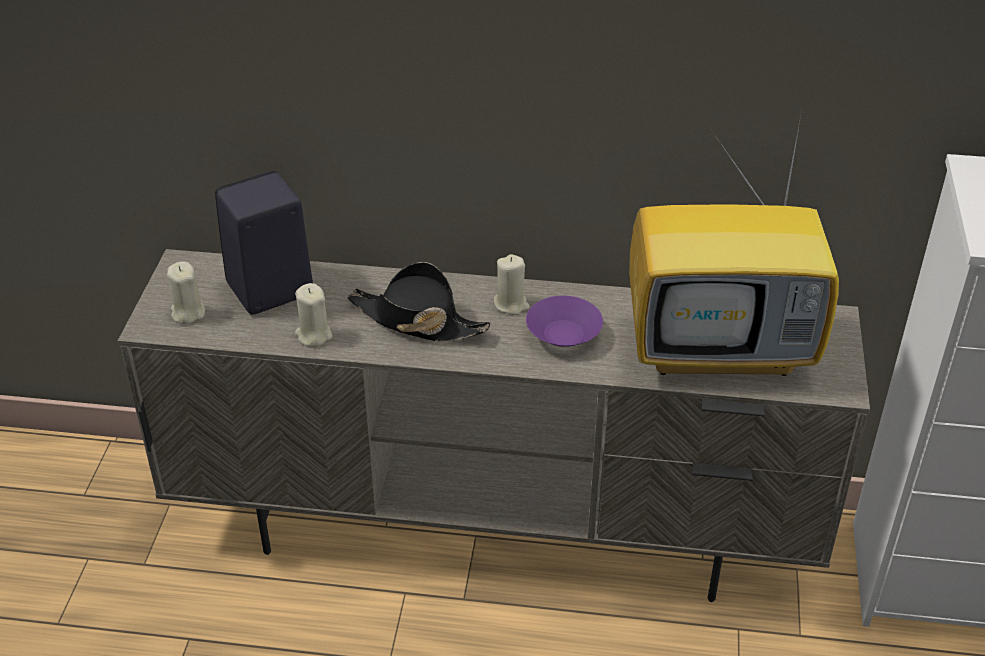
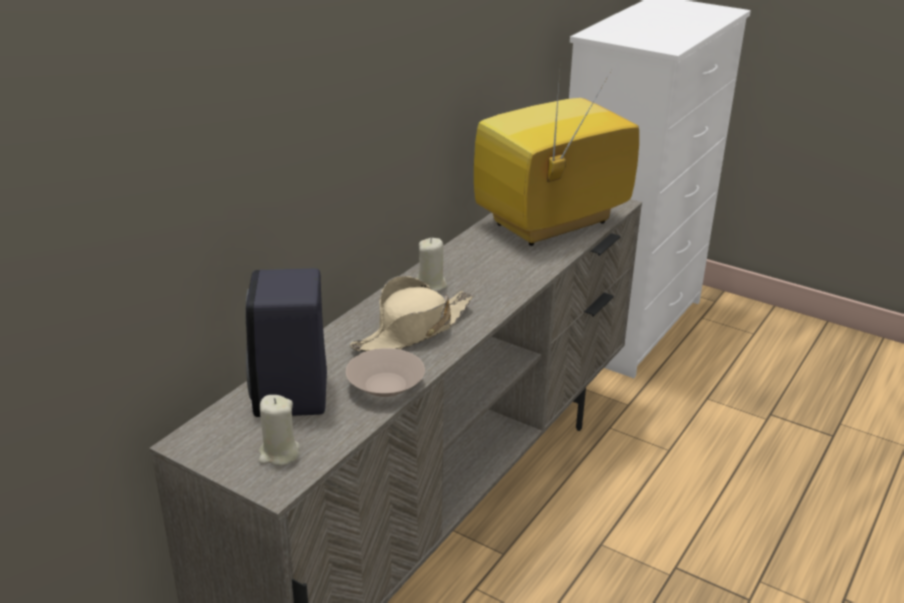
camera: 65 degrees left, 10 degrees down
beige candle [295,283,333,347] -> beige bowl [346,348,425,397]
black hat [348,262,491,342] -> beige hat [350,276,473,352]
purple bowl [526,296,603,347] -> none
television [629,110,839,376] -> television turned 150 degrees counterclockwise [474,60,639,246]

